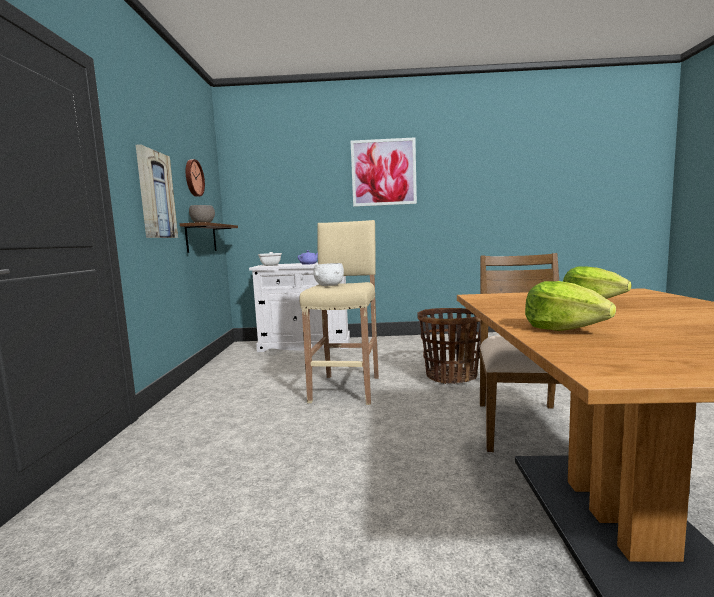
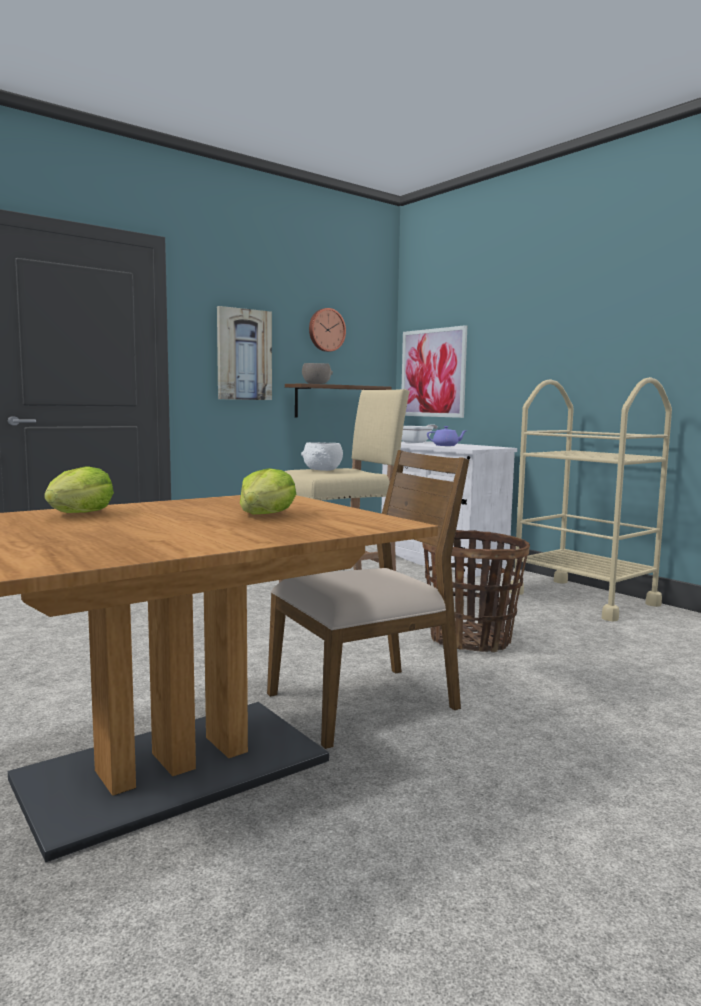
camera: 50 degrees right, 0 degrees up
picture [351,137,417,207] -> picture moved to [402,325,467,418]
none -> beige cart [509,377,672,622]

